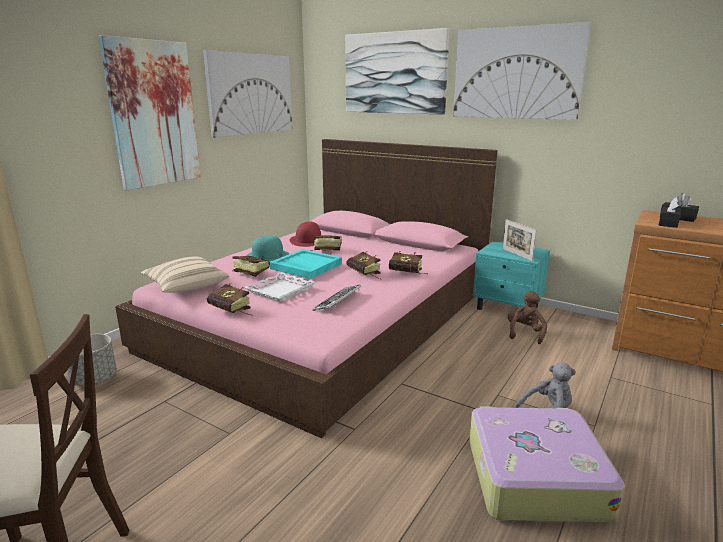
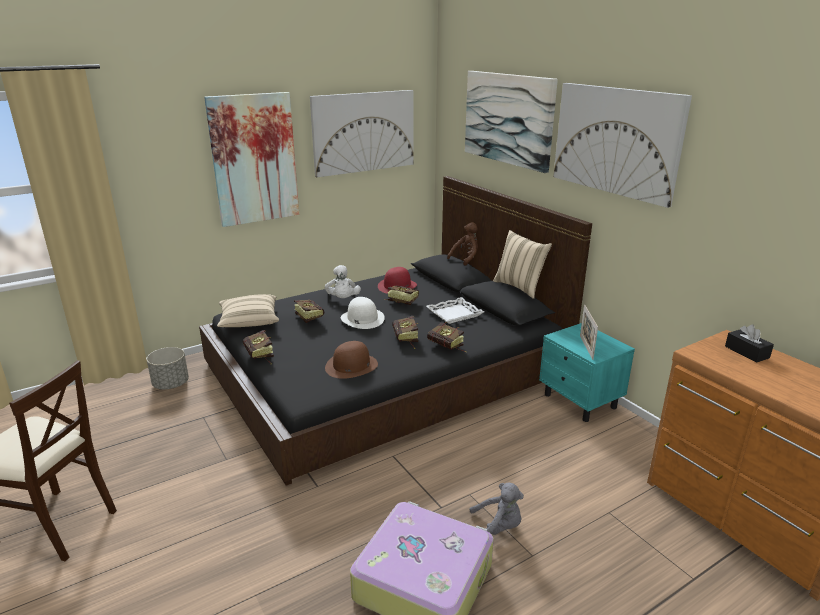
camera: 25 degrees right, 5 degrees up
pink bed [115,139,497,438] -> black bed [199,176,592,486]
white tray [244,272,315,302] -> white tray moved to [426,297,484,324]
turquoise hat [247,236,290,261] -> white plush toy [325,265,361,298]
turquoise tray [270,249,342,279] -> white hat [341,297,385,329]
keyboard [313,285,361,311] -> brown hat [325,341,378,379]
brown plush toy [507,291,547,344] -> brown plush toy moved to [447,222,478,266]
black tissue box [659,197,681,228] -> none
none -> beige pillow [493,230,552,299]

